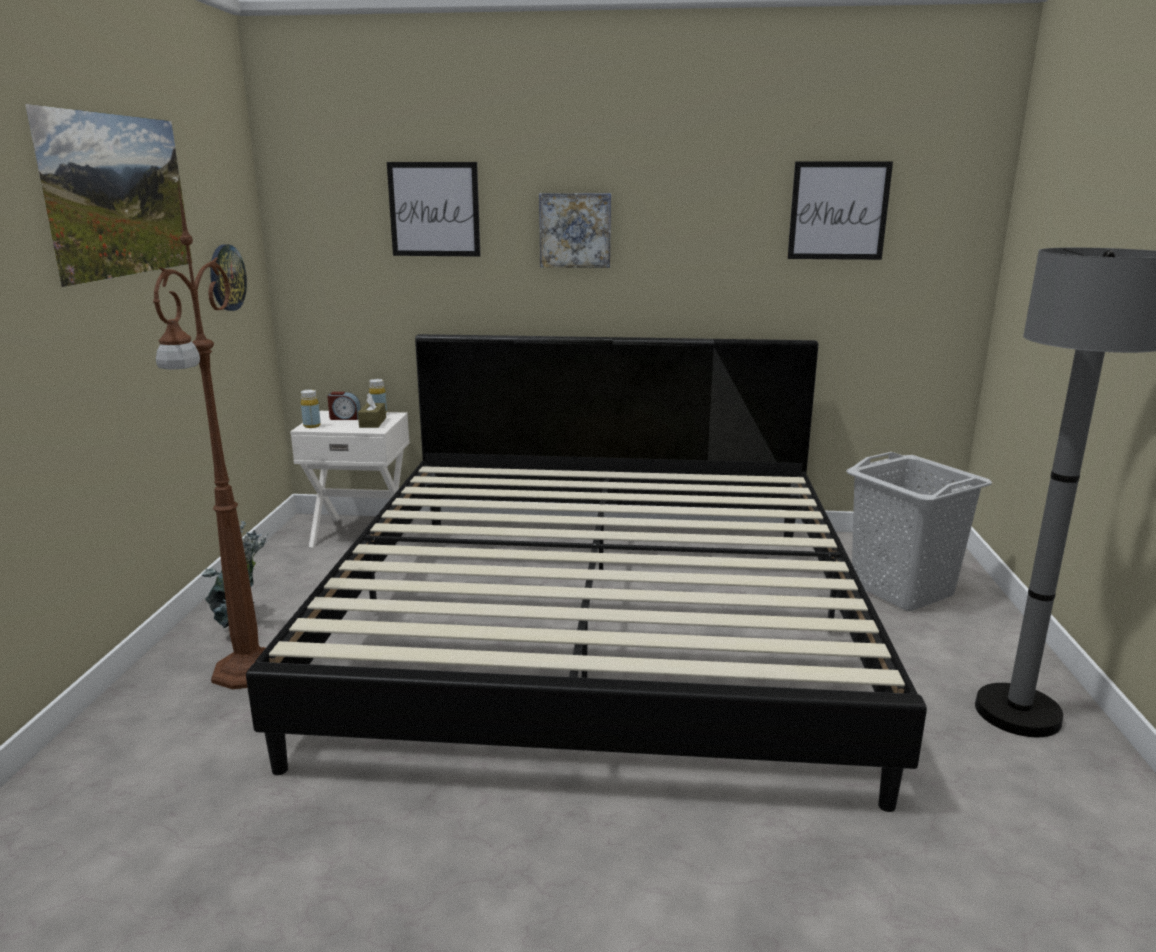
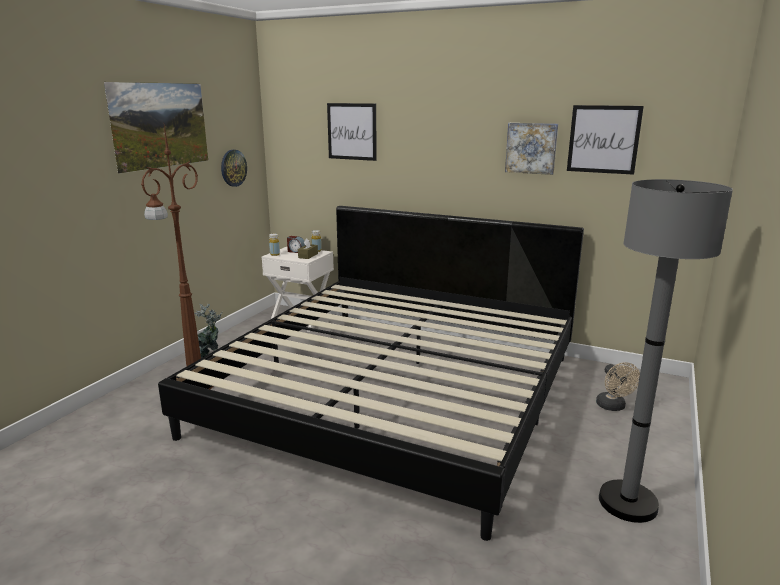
camera: 20 degrees right, 0 degrees up
picture [539,193,611,268] -> picture moved to [505,123,558,175]
grey laundry basket [846,452,992,611] -> beige fan [596,362,640,411]

